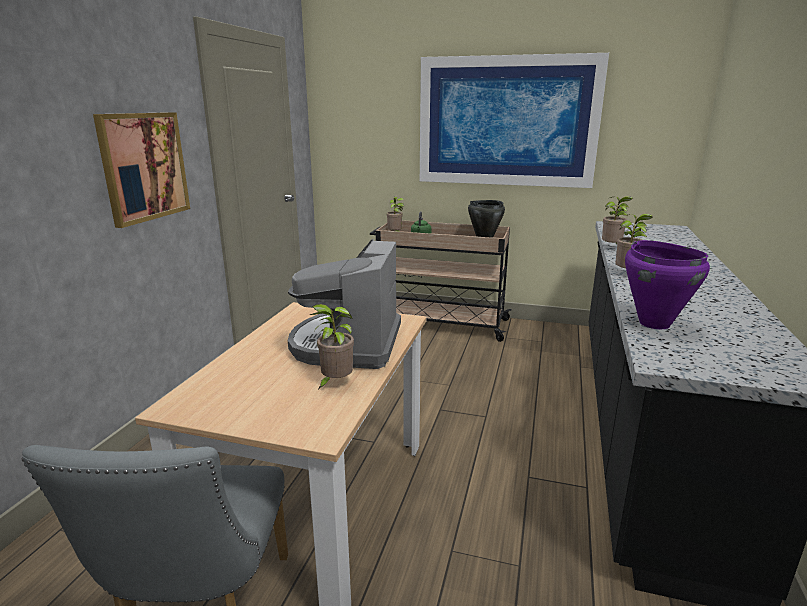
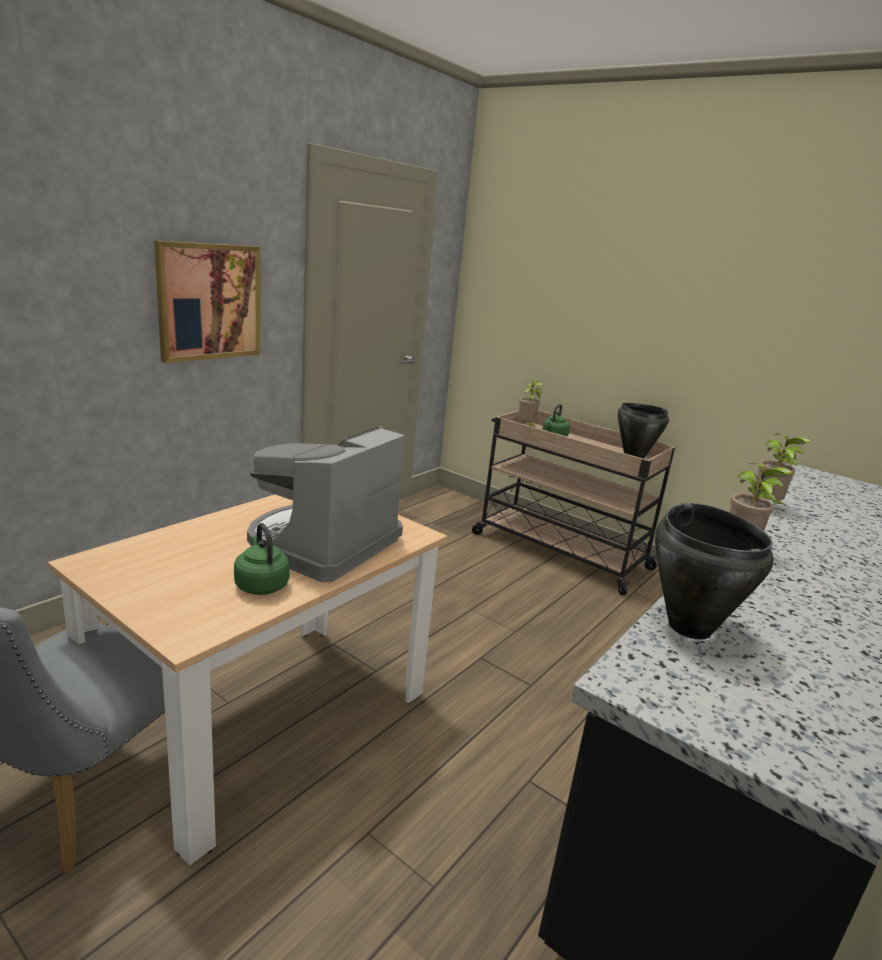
camera: 20 degrees right, 0 degrees up
potted plant [310,304,354,389] -> green kettle [234,523,290,595]
picture [420,53,609,188] -> none
purple cooking pot [625,240,710,329] -> black cooking pot [655,503,774,639]

